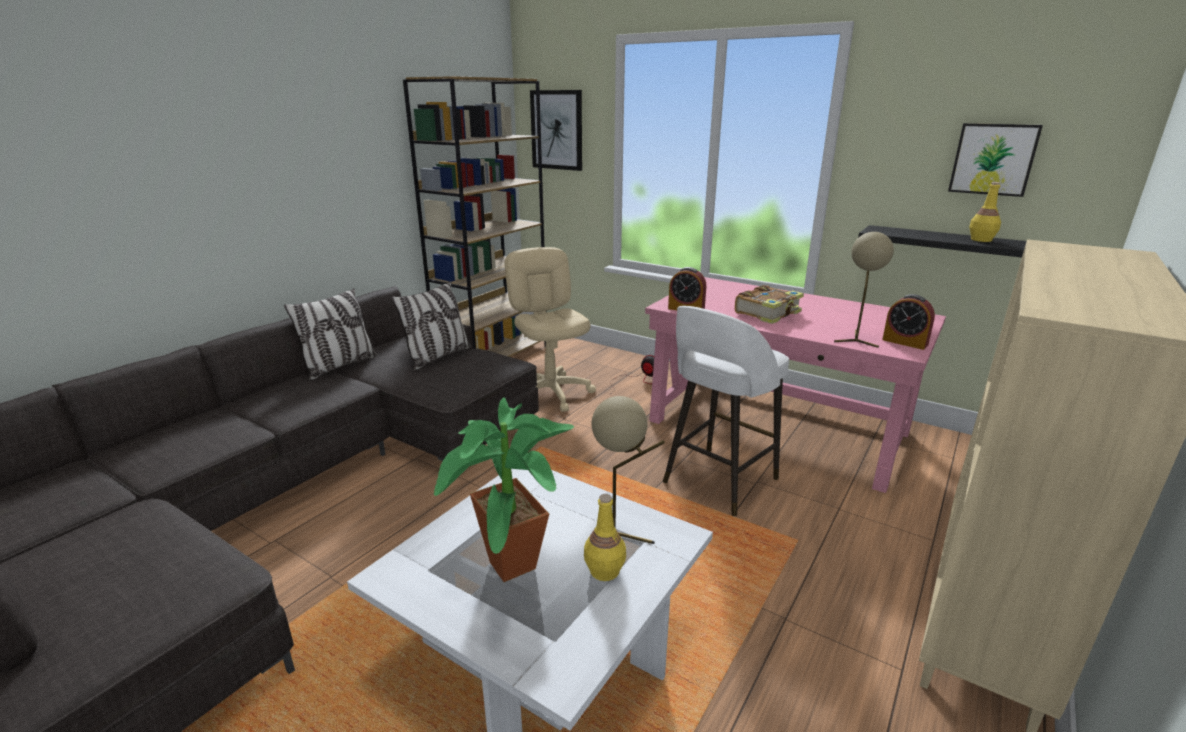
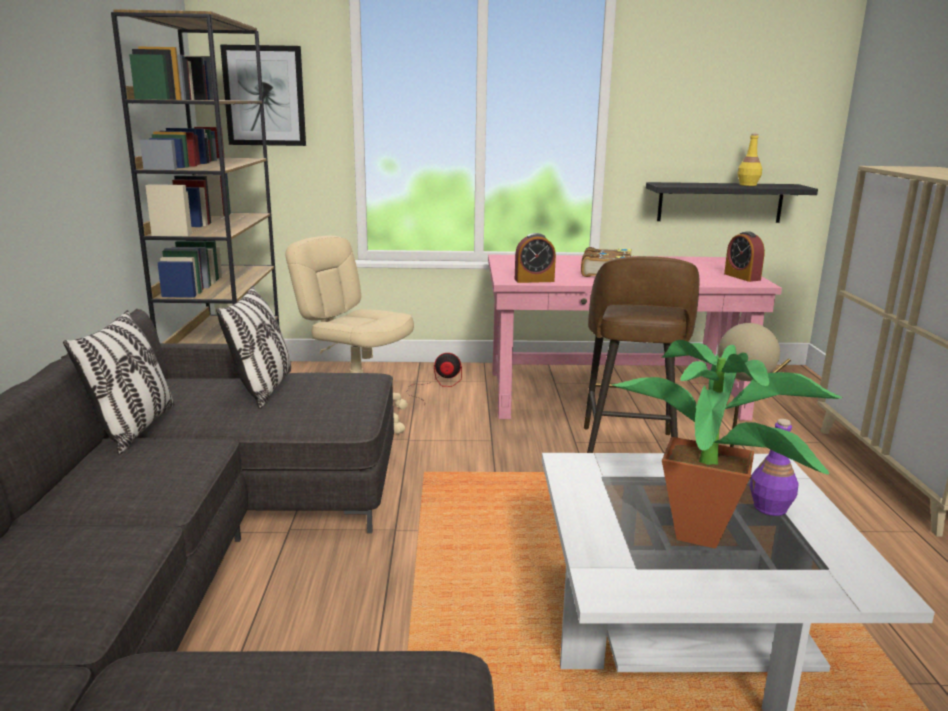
camera: 35 degrees left, 5 degrees down
yellow bottle [584,494,626,581] -> purple bottle [750,419,799,516]
white stool [663,306,789,517] -> brown stool [584,256,699,453]
beige table lamp [834,232,894,348] -> none
alarm clock [882,294,935,350] -> alarm clock turned 60 degrees clockwise [724,231,765,282]
picture [948,123,1043,197] -> none

